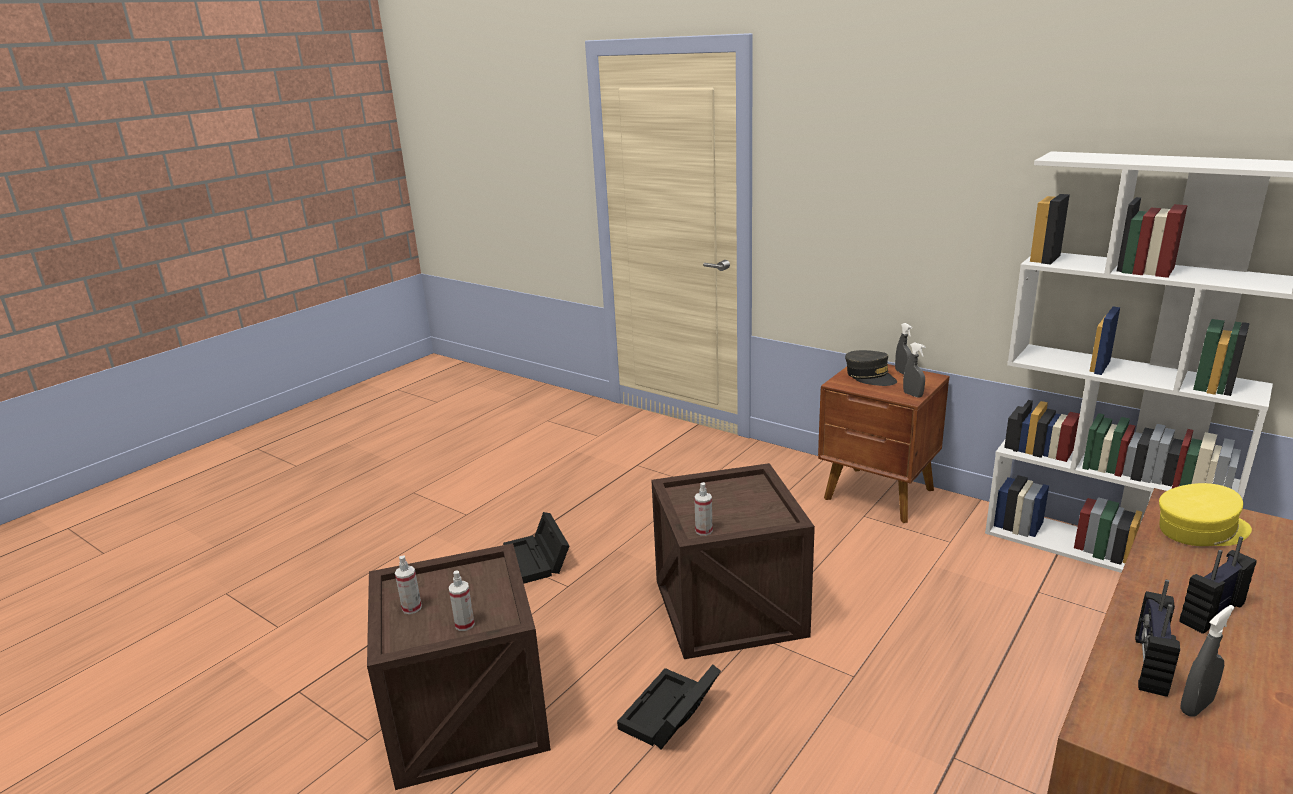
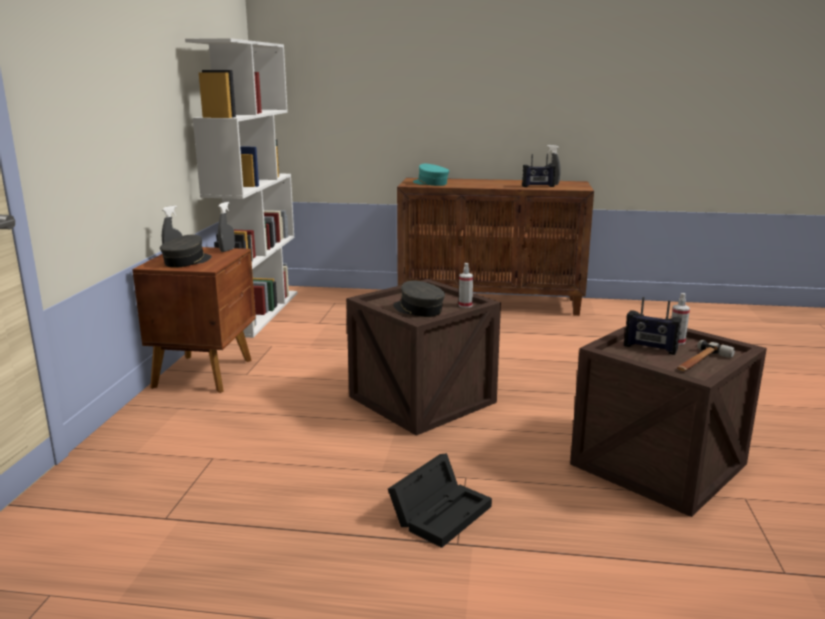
camera: 120 degrees left, 5 degrees down
spray bottle [395,555,422,614] -> hammer [677,340,735,371]
black storage box [617,664,721,749] -> none
yellow cap [1159,483,1252,546] -> turquoise cap [413,164,449,186]
radio [1179,536,1257,634] -> radio moved to [624,297,682,355]
none -> grey cap [393,280,445,317]

